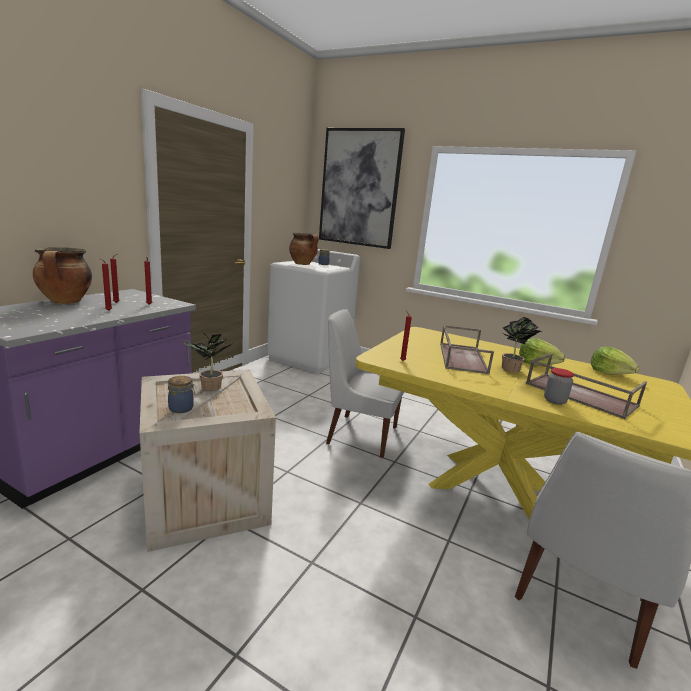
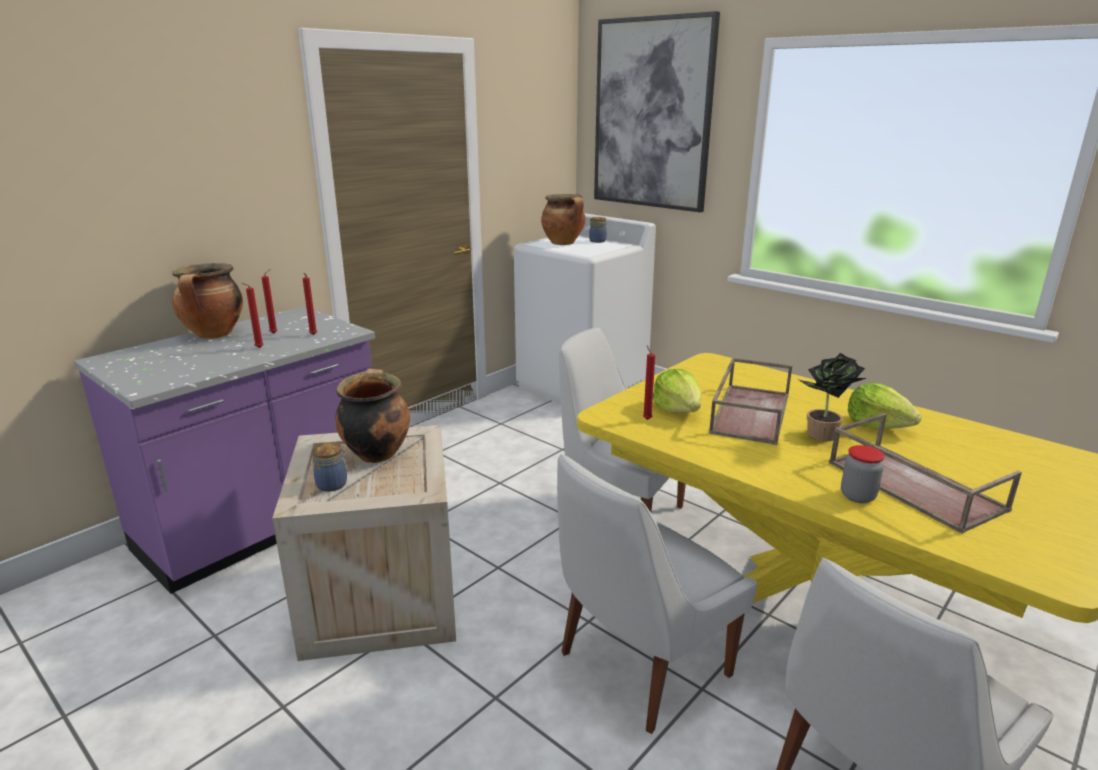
camera: 15 degrees right, 5 degrees up
potted plant [184,334,235,391] -> cooking pot [335,369,410,463]
lettuce [591,347,640,375] -> lettuce moved to [653,369,702,413]
none -> white chair [557,454,758,734]

